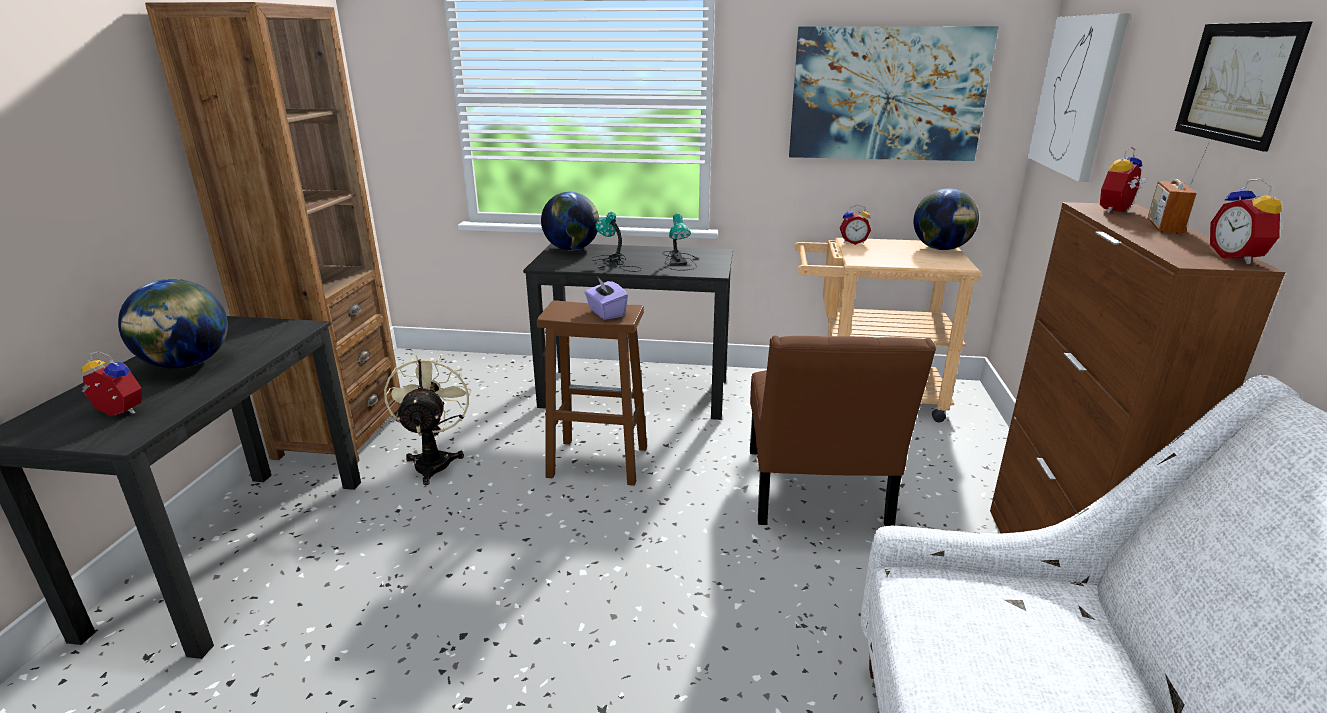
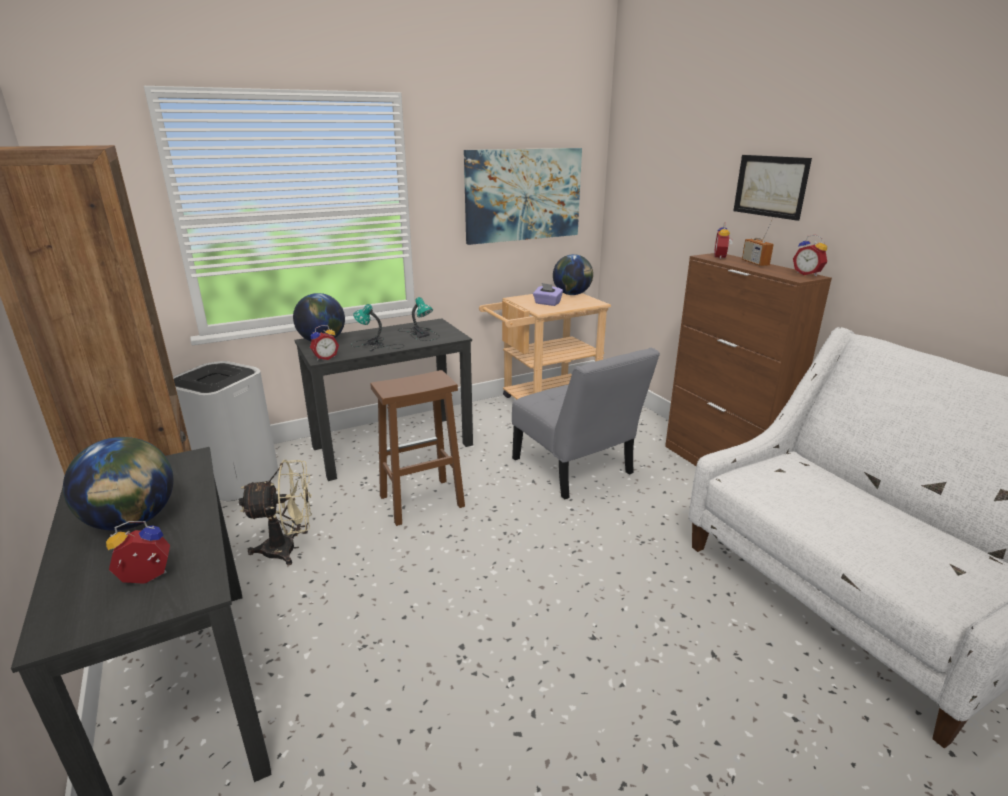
camera: 35 degrees left, 0 degrees up
beige fan [384,355,471,485] -> beige fan turned 120 degrees clockwise [239,460,312,565]
purple tissue box [584,278,628,320] -> purple tissue box moved to [533,283,563,306]
brown chair [750,335,936,526] -> grey chair [512,348,660,499]
alarm clock [840,205,871,245] -> alarm clock moved to [310,325,339,360]
picture [1027,13,1130,182] -> none
none -> white trash can [173,361,279,501]

